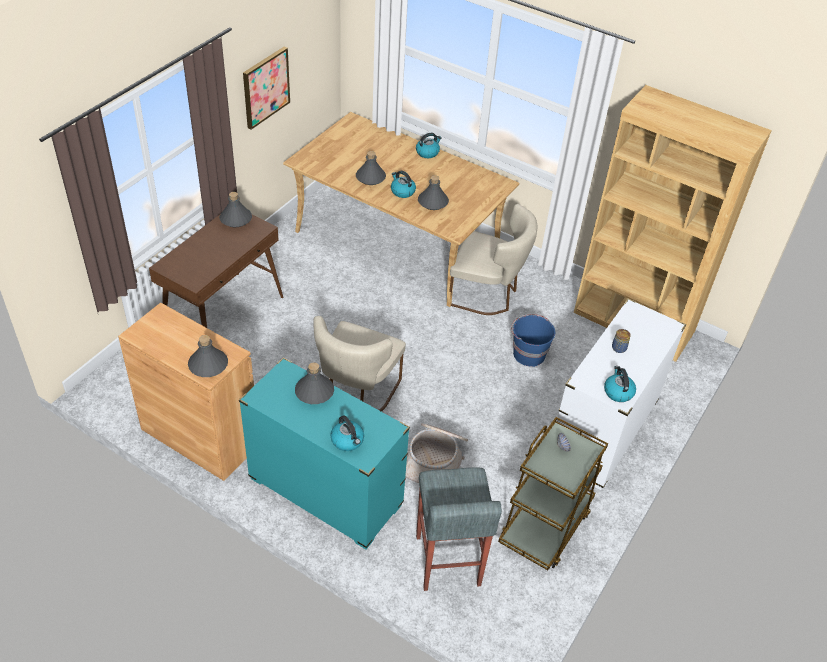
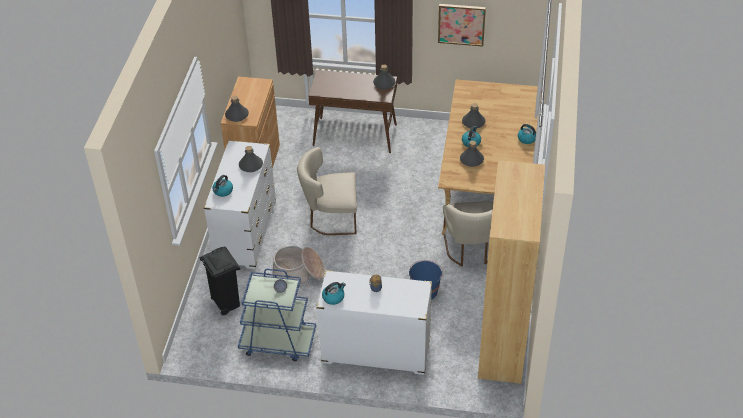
camera: 70 degrees right, 0 degrees up
turquoise dresser [239,357,410,549] -> white dresser [204,140,276,269]
grey stool [416,467,502,591] -> black trash can [199,247,240,315]
brown cart [498,417,608,570] -> blue cart [238,269,316,361]

